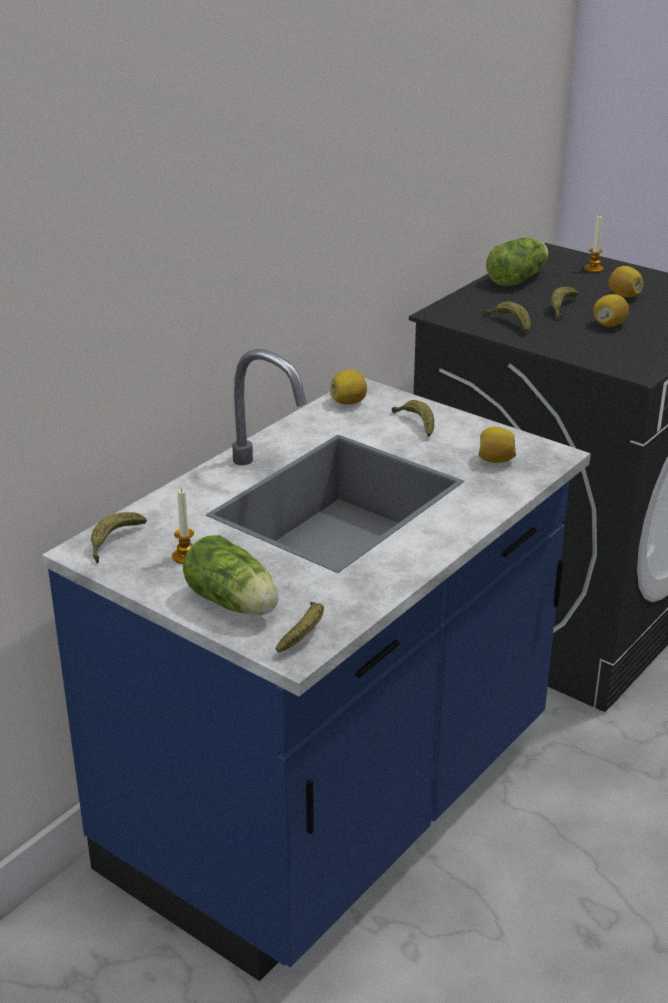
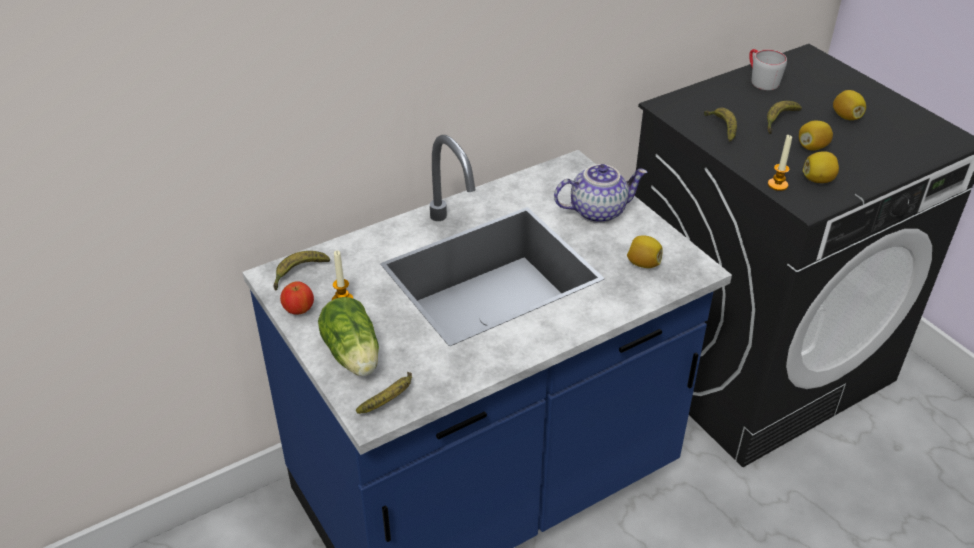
camera: 20 degrees right, 10 degrees up
lemon [330,370,367,405] -> lemon moved to [803,151,839,183]
banana [392,400,434,437] -> teapot [554,164,647,223]
lettuce [486,238,548,287] -> grey mug [749,49,787,90]
candle [584,215,603,272] -> candle moved to [768,135,792,191]
none -> apple [280,281,314,315]

